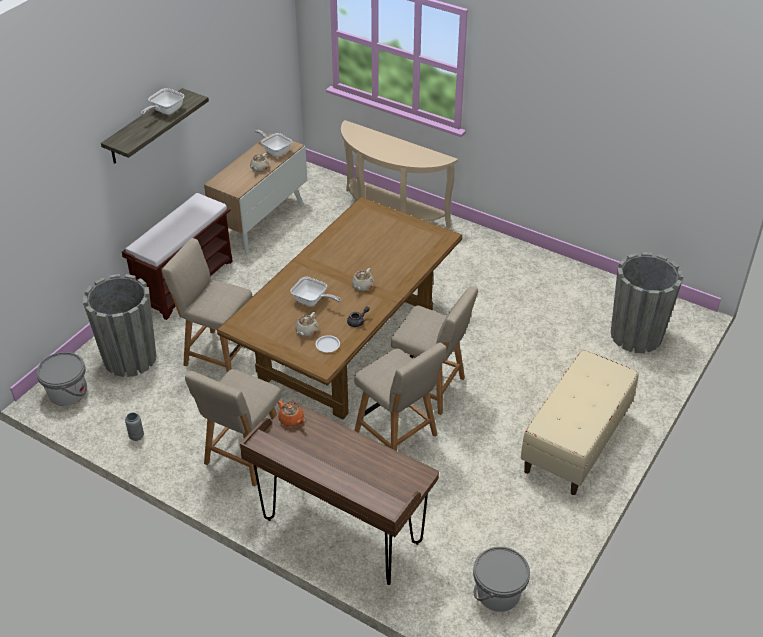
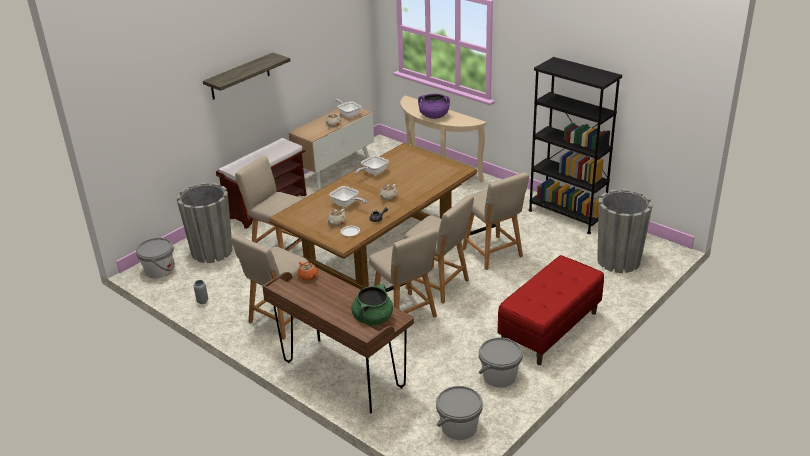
camera: 10 degrees right, 10 degrees down
frying pan [141,88,185,116] -> frying pan moved to [355,155,389,175]
beige bench [521,350,639,495] -> red bench [498,255,604,365]
none -> green cooking pot [351,284,393,326]
none -> purple cooking pot [418,94,450,119]
none -> beige chair [463,172,529,270]
none -> grey bucket [479,338,523,388]
none -> black bookcase [528,57,622,234]

